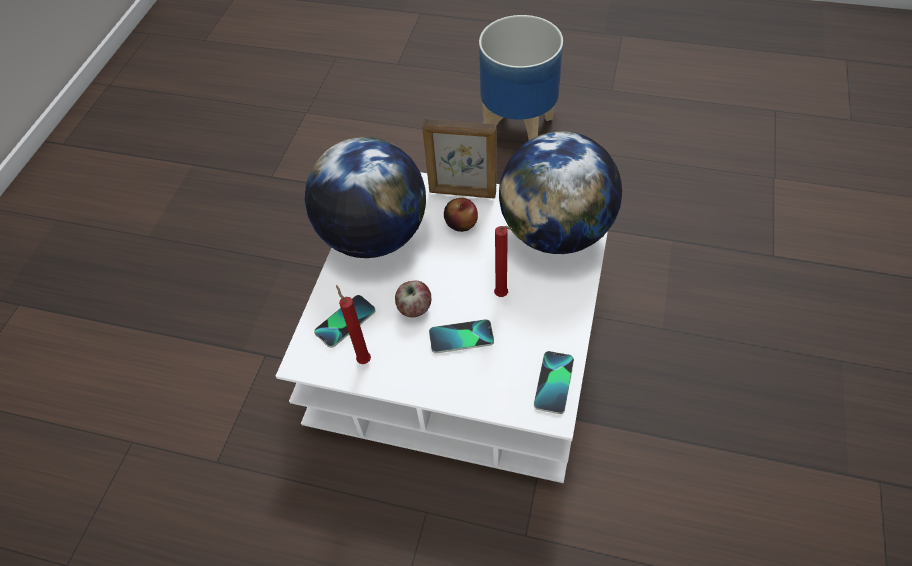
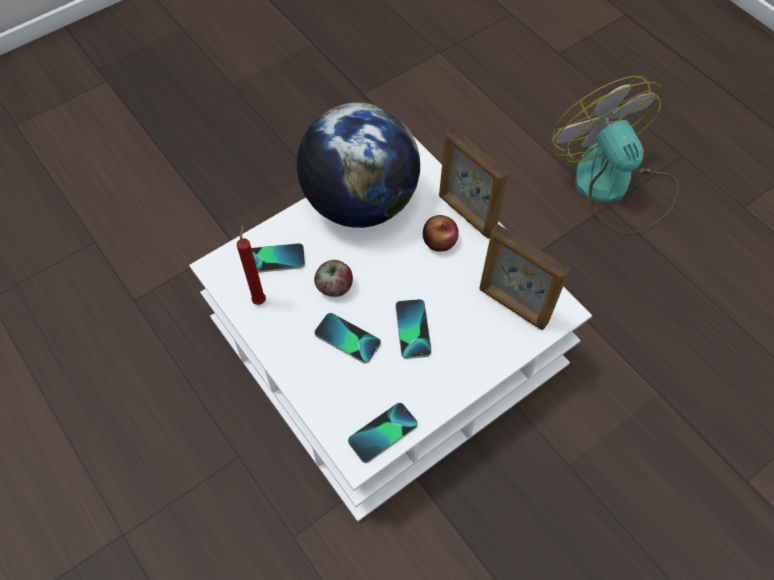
camera: 35 degrees right, 5 degrees up
planter [479,15,563,140] -> fan [552,76,679,234]
red candle [494,226,512,297] -> phone [396,299,432,359]
globe [499,131,622,254] -> picture frame [480,224,570,330]

